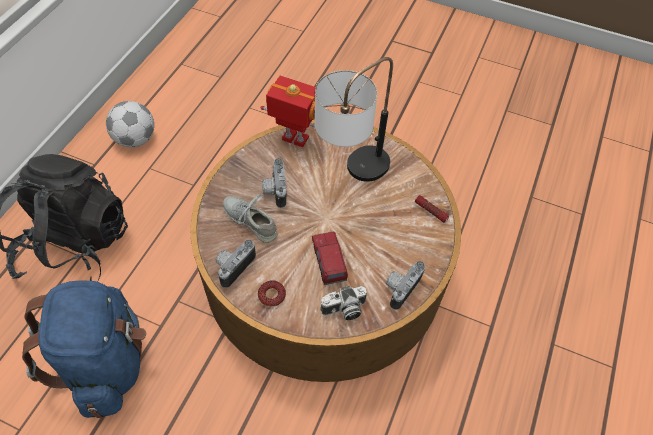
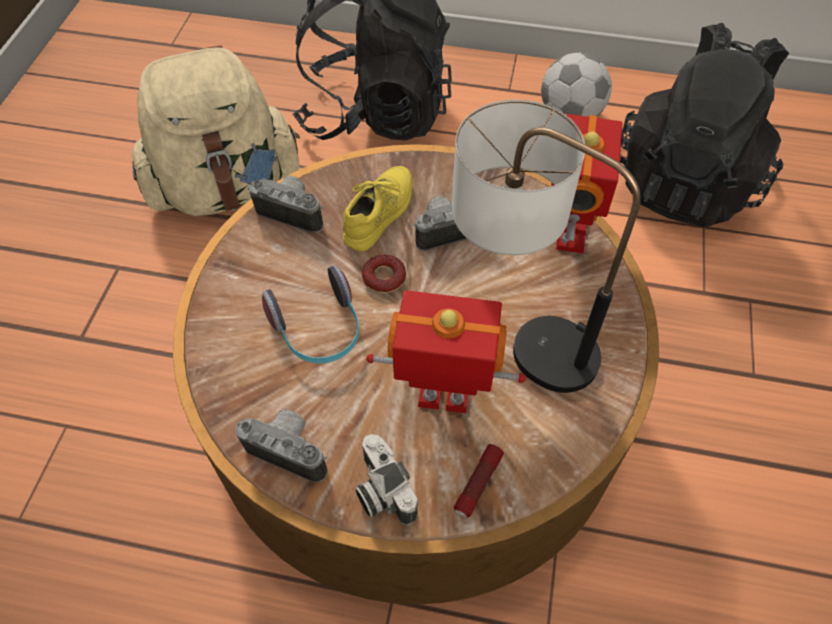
camera: 80 degrees right, 0 degrees up
blue backpack [22,280,147,418] -> beige backpack [132,45,300,216]
grey shoe [223,193,278,243] -> yellow shoe [343,166,412,252]
donut [258,281,286,307] -> donut moved to [362,254,406,293]
toy truck [312,232,348,285] -> headphones [262,265,359,363]
camera [320,286,367,320] -> camera moved to [355,434,418,526]
none -> toy robot [366,290,526,413]
none -> black backpack [620,22,789,227]

